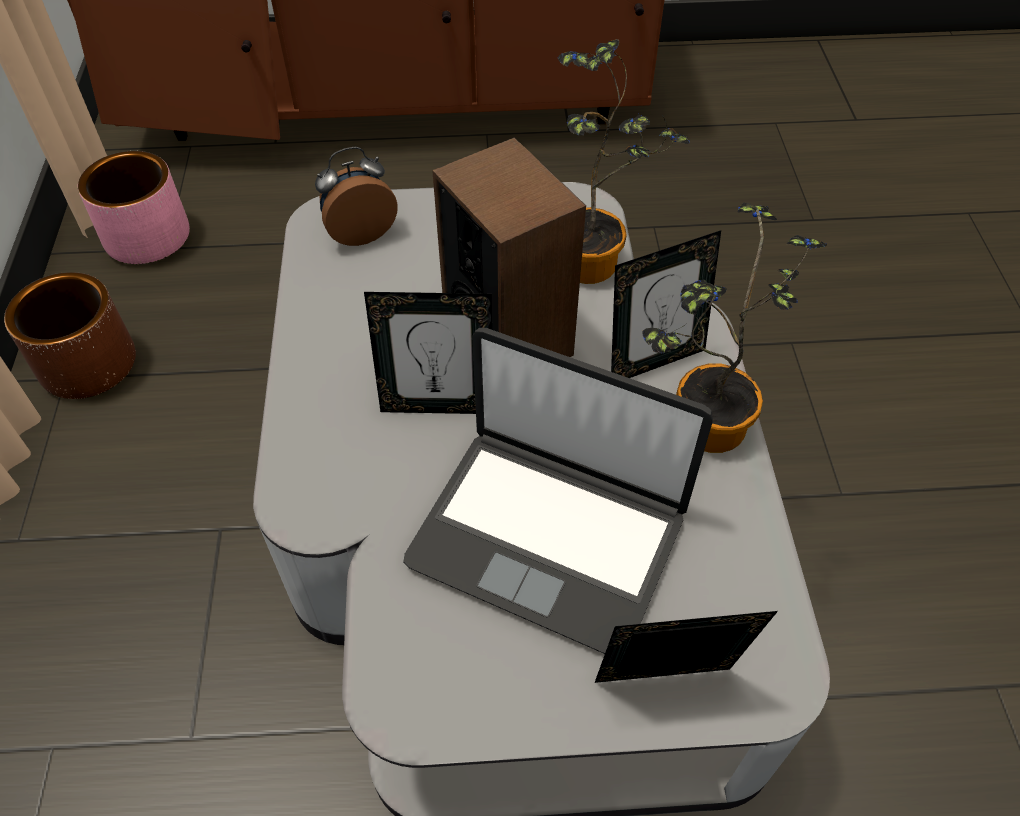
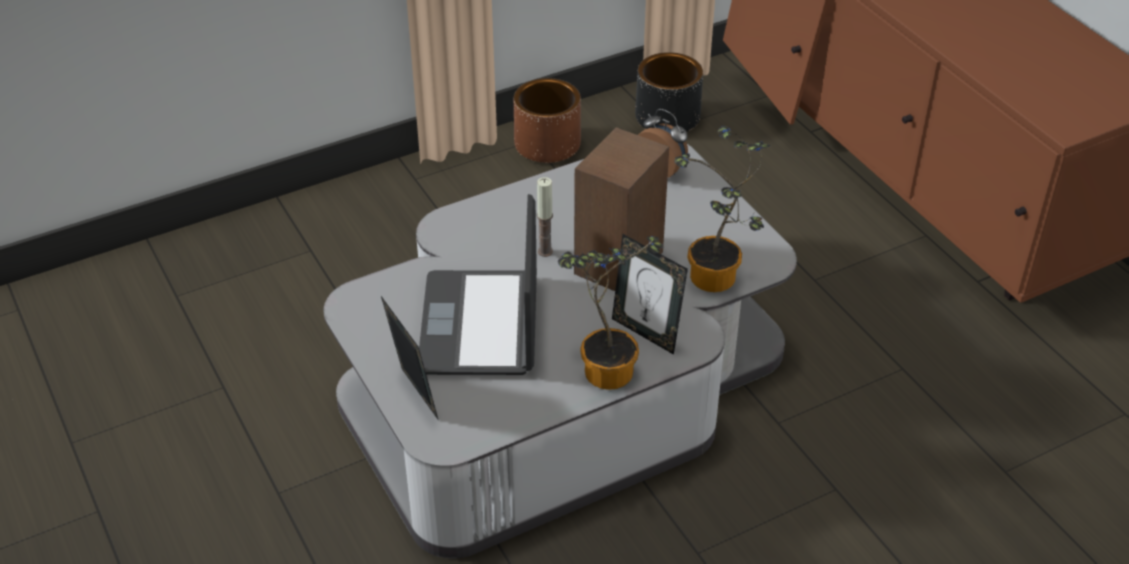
camera: 65 degrees right, 10 degrees down
pink planter [78,151,190,264] -> black planter [635,52,703,132]
picture frame [364,292,492,414] -> candle [537,177,553,257]

